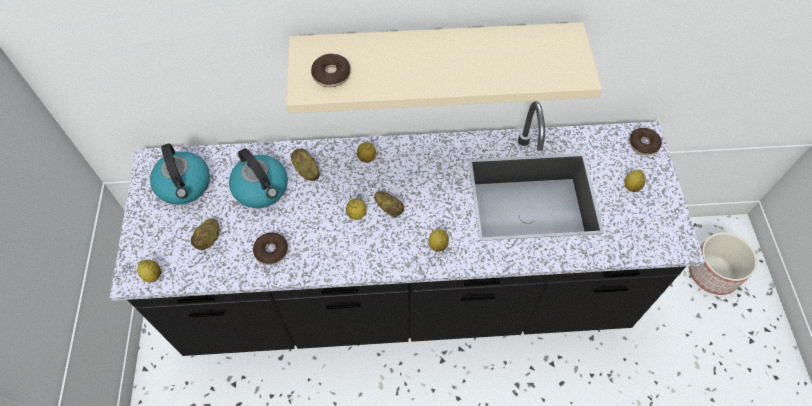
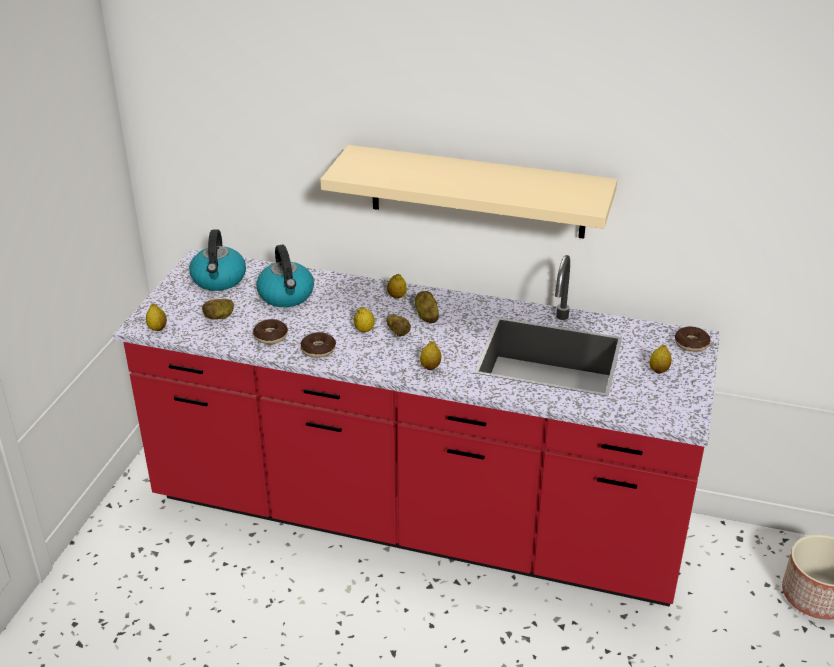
camera: 20 degrees right, 25 degrees down
black counter [110,101,705,356] -> red counter [113,250,720,607]
potato [291,148,320,181] -> potato moved to [415,291,439,323]
donut [311,54,350,87] -> donut moved to [301,332,336,358]

